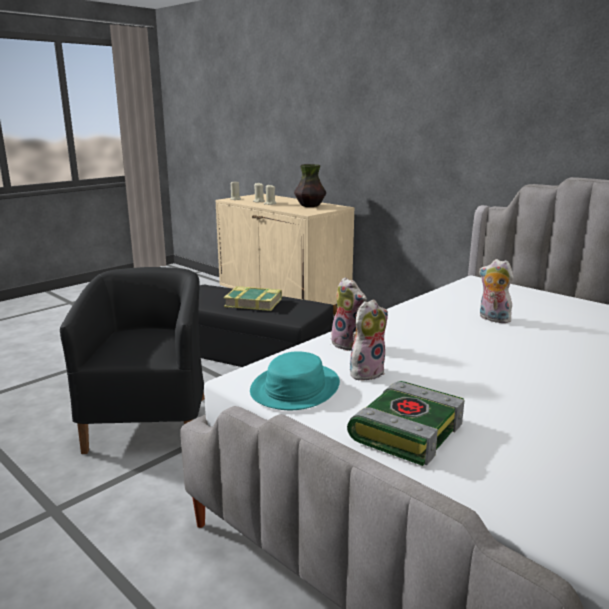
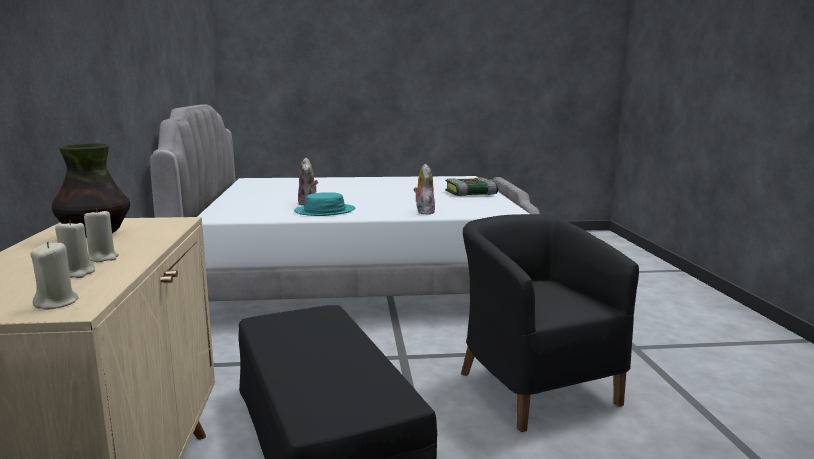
camera: 140 degrees left, 5 degrees down
black armchair [60,267,205,454] -> black armchair turned 120 degrees clockwise [461,214,639,432]
book [224,286,282,311] -> none
turquoise hat [250,351,340,410] -> turquoise hat moved to [294,192,355,216]
plush toy [350,299,388,382] -> none

